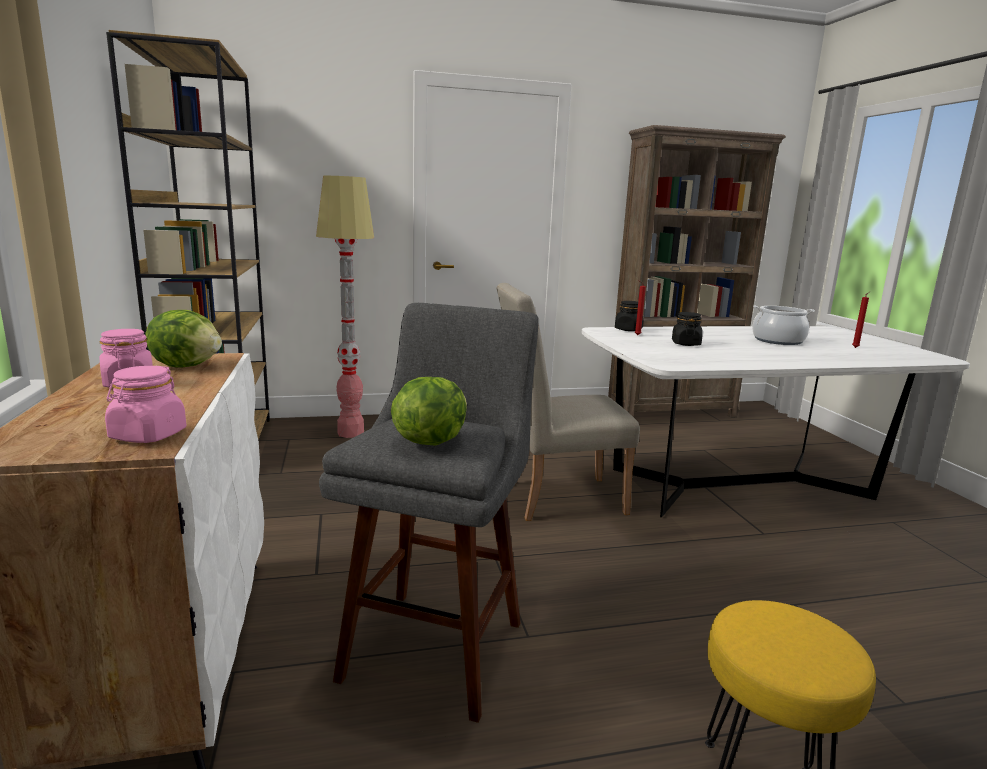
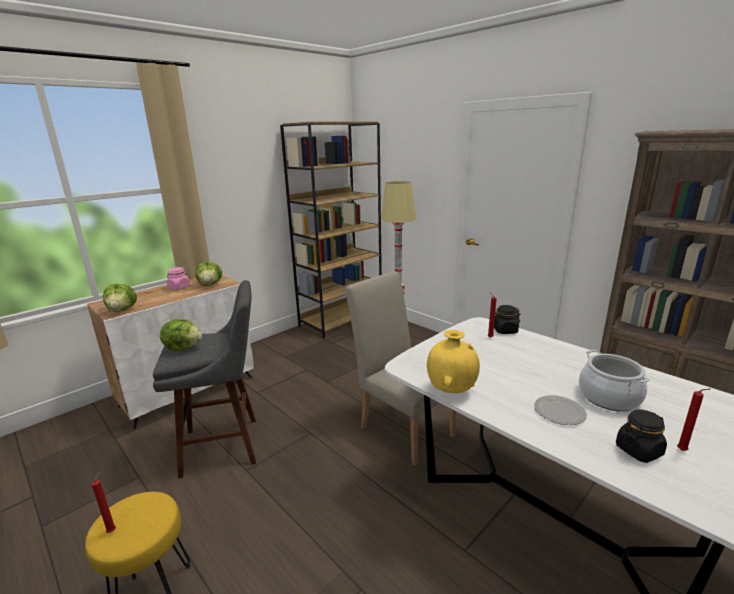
camera: 60 degrees right, 5 degrees up
pink jar [105,366,186,443] -> lettuce [103,284,137,312]
black jar [672,312,703,346] -> black jar moved to [616,410,667,463]
none -> red candle [91,471,116,533]
none -> yellow vase [427,330,480,393]
none -> plate [534,395,587,425]

